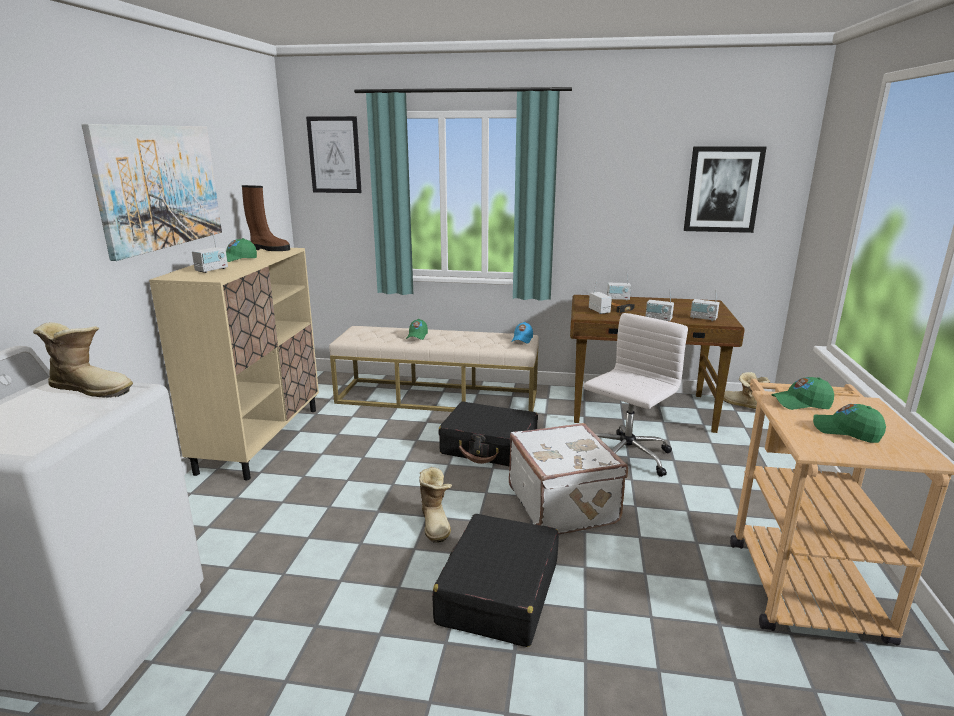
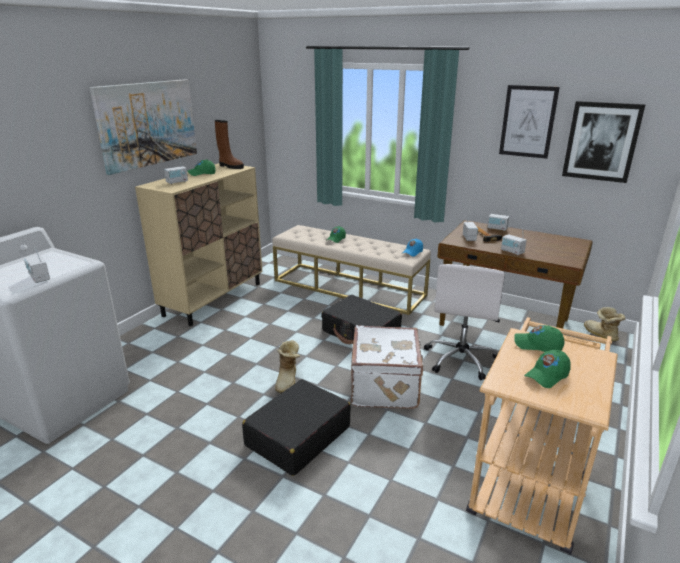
camera: 20 degrees right, 5 degrees up
boot [33,322,133,398] -> none
picture [306,116,362,193] -> picture moved to [499,85,560,159]
white office chair [584,313,688,477] -> white office chair turned 135 degrees clockwise [424,264,505,380]
radio [690,289,720,321] -> radio moved to [24,247,50,283]
green cap [813,404,886,443] -> green cap turned 90 degrees counterclockwise [524,350,571,388]

